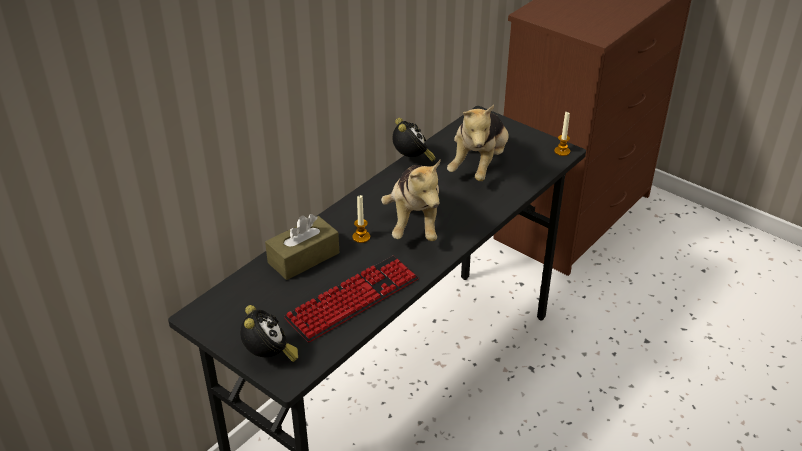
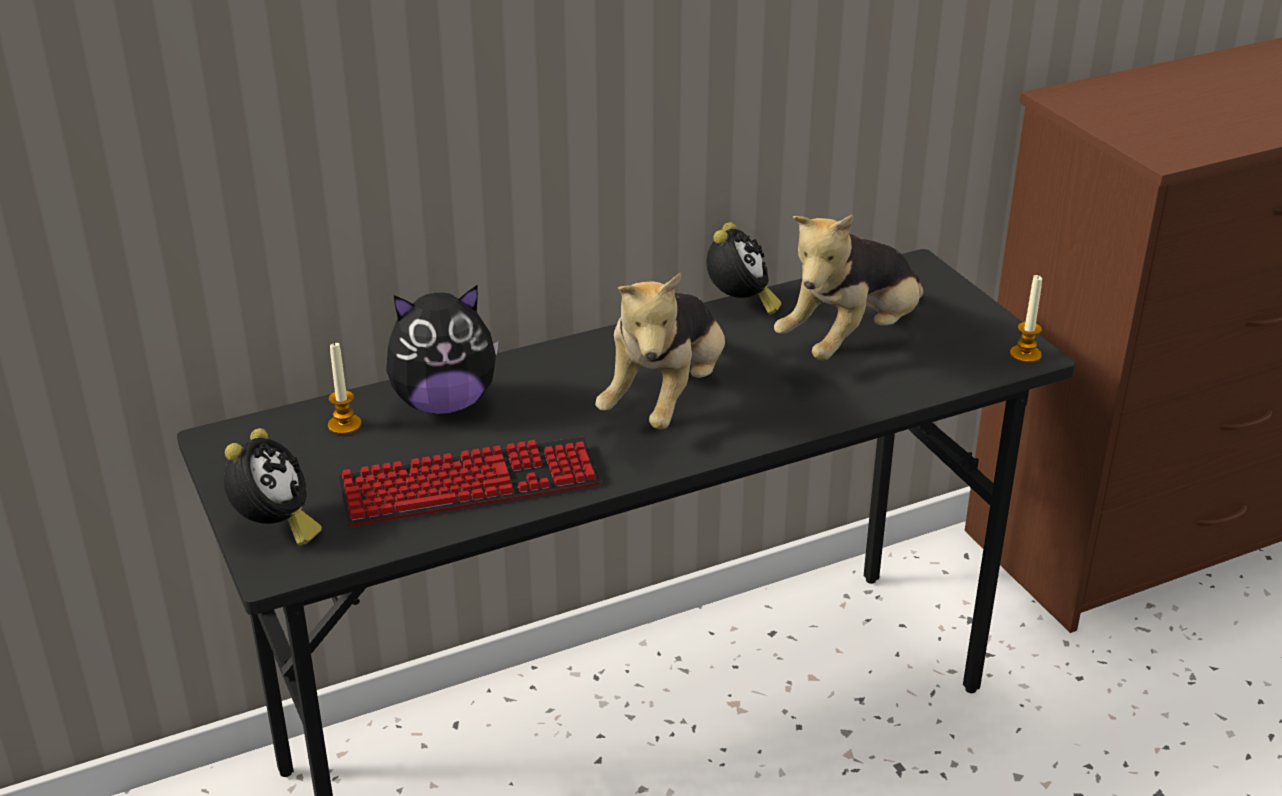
camera: 25 degrees right, 5 degrees down
brown tissue box [265,214,339,280] -> plush toy [386,285,499,414]
candle [352,195,370,243] -> candle moved to [328,342,362,435]

